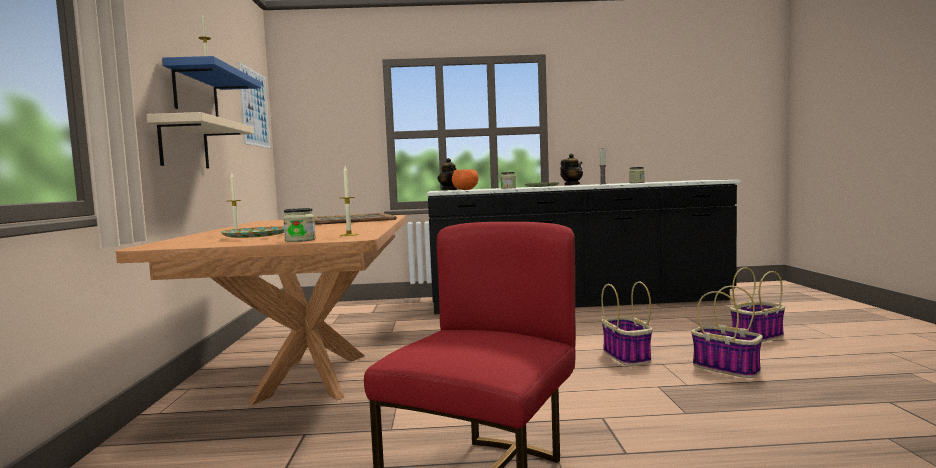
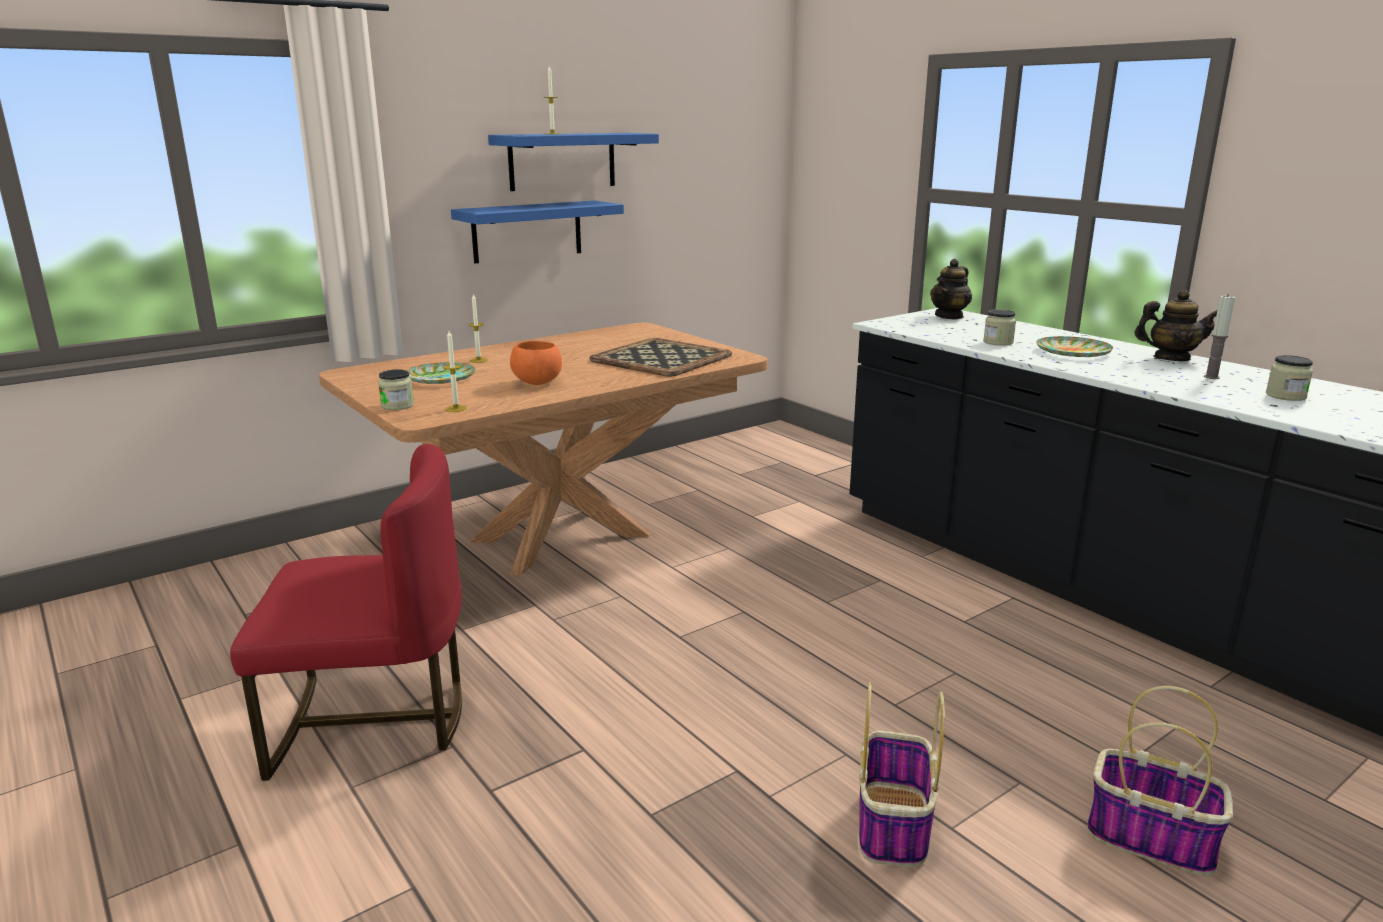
camera: 55 degrees right, 15 degrees up
beige shelf [147,112,254,168] -> blue shelf [451,200,624,263]
picture [238,62,271,149] -> none
orange bowl [452,169,478,190] -> orange bowl moved to [510,341,562,385]
basket [601,281,652,366] -> none

